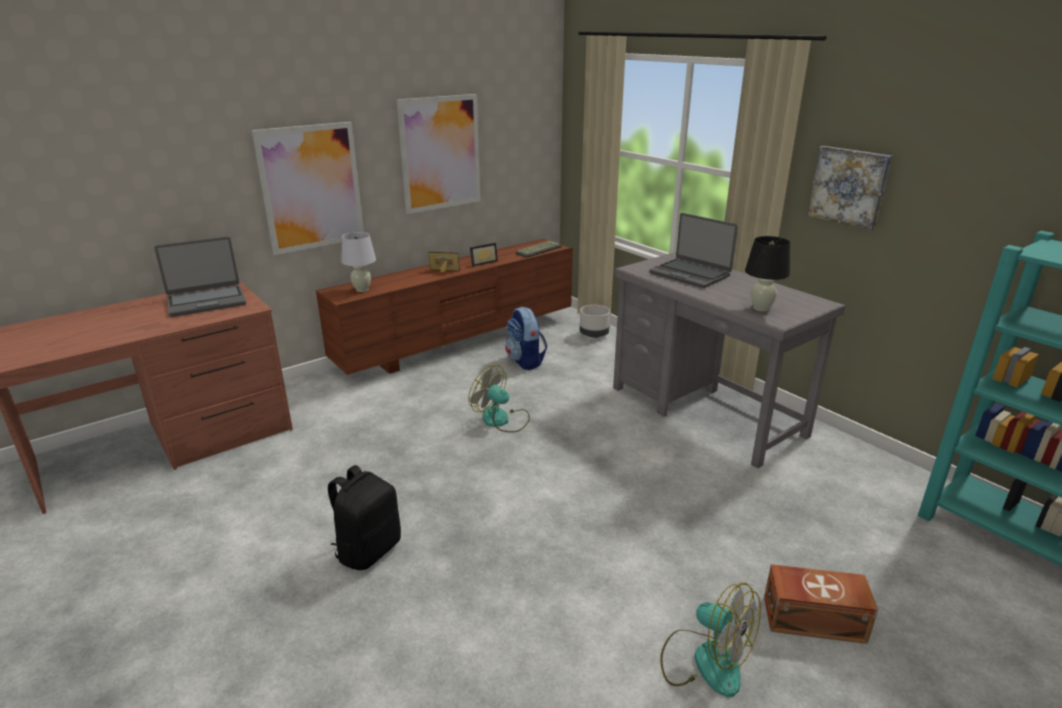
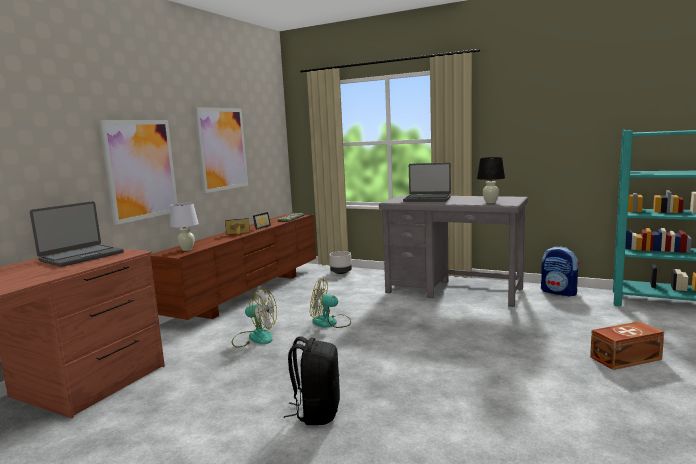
camera: 25 degrees left, 15 degrees down
backpack [505,307,547,370] -> backpack moved to [541,247,580,297]
fan [660,583,761,697] -> fan moved to [232,288,277,348]
picture [807,146,892,230] -> none

